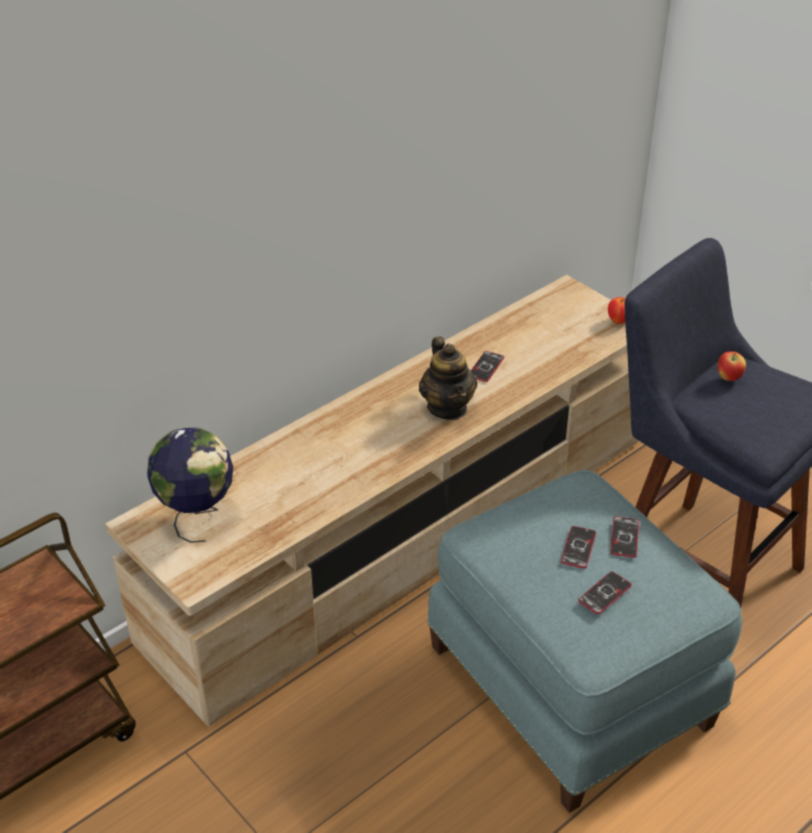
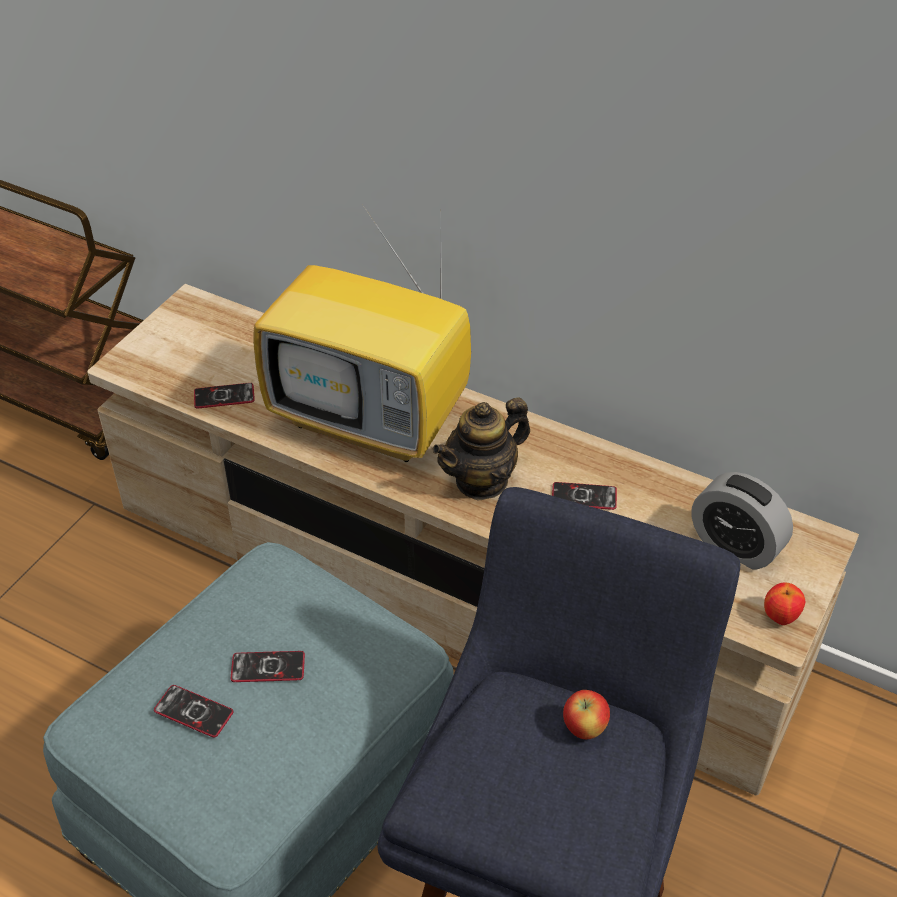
camera: 70 degrees right, 5 degrees up
globe [147,428,233,543] -> none
phone [610,516,639,557] -> phone moved to [194,383,255,408]
none -> television [253,201,471,462]
none -> alarm clock [691,472,793,569]

